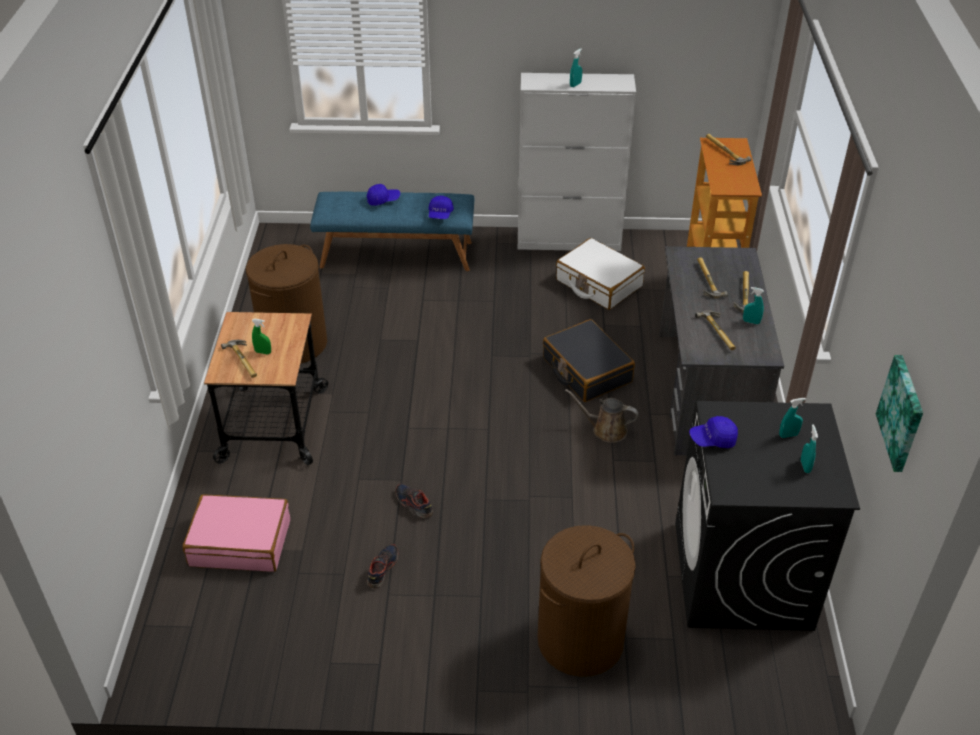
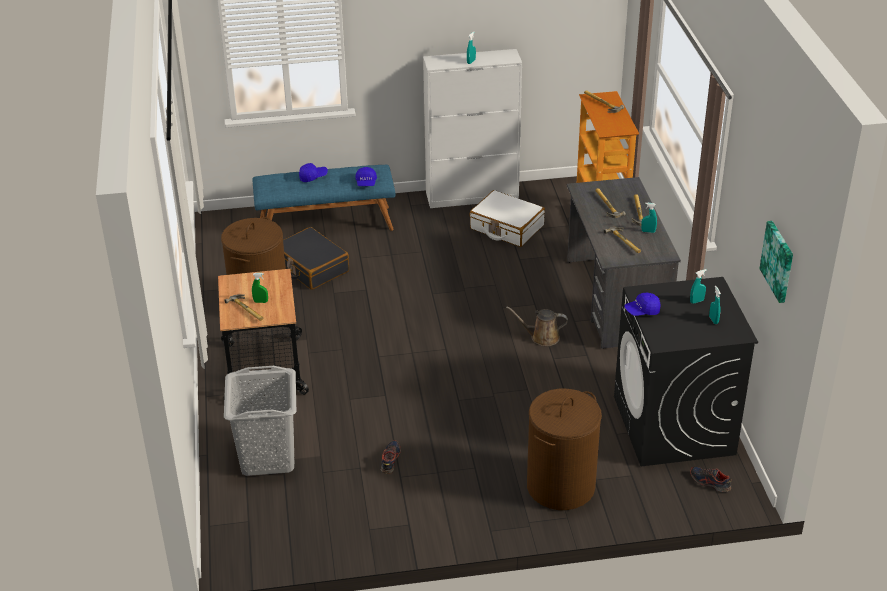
camera: 10 degrees left, 5 degrees down
pink suitcase [182,494,290,572] -> grey laundry basket [224,366,296,476]
shoe [396,484,433,518] -> shoe moved to [690,467,732,492]
black suitcase [543,319,635,402] -> black suitcase moved to [283,227,349,290]

